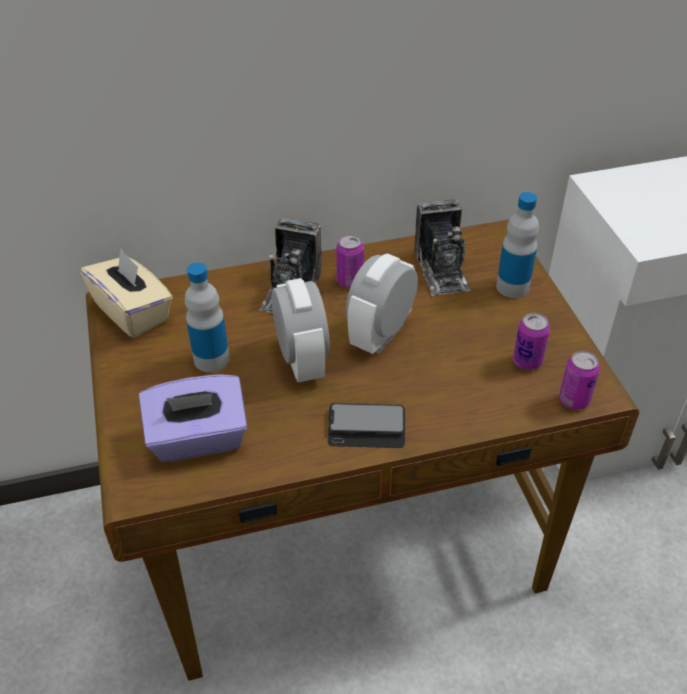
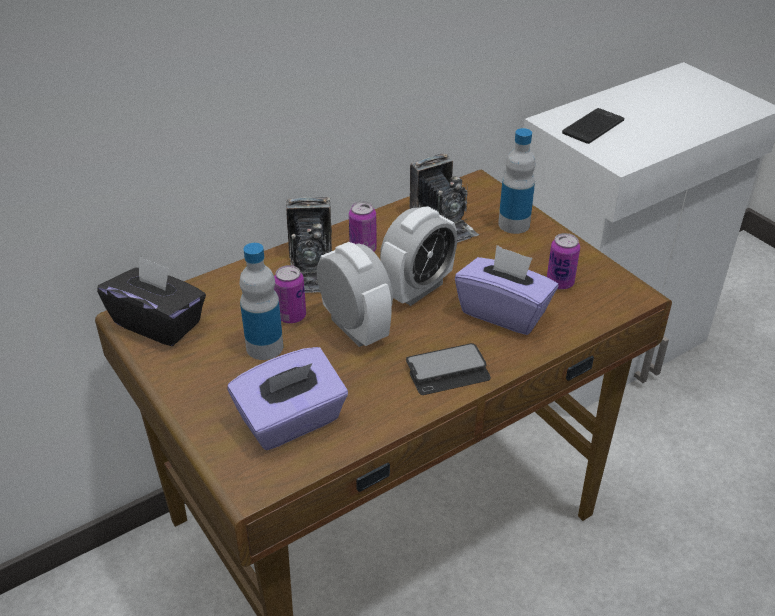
camera: 20 degrees left, 5 degrees down
beige tissue box [80,248,173,338] -> black tissue box [97,255,206,346]
alarm clock [346,253,418,354] -> alarm clock turned 150 degrees counterclockwise [380,206,457,306]
can [559,351,600,410] -> can moved to [274,265,306,324]
none -> purple tissue box [455,245,558,335]
none -> phone [562,108,624,144]

